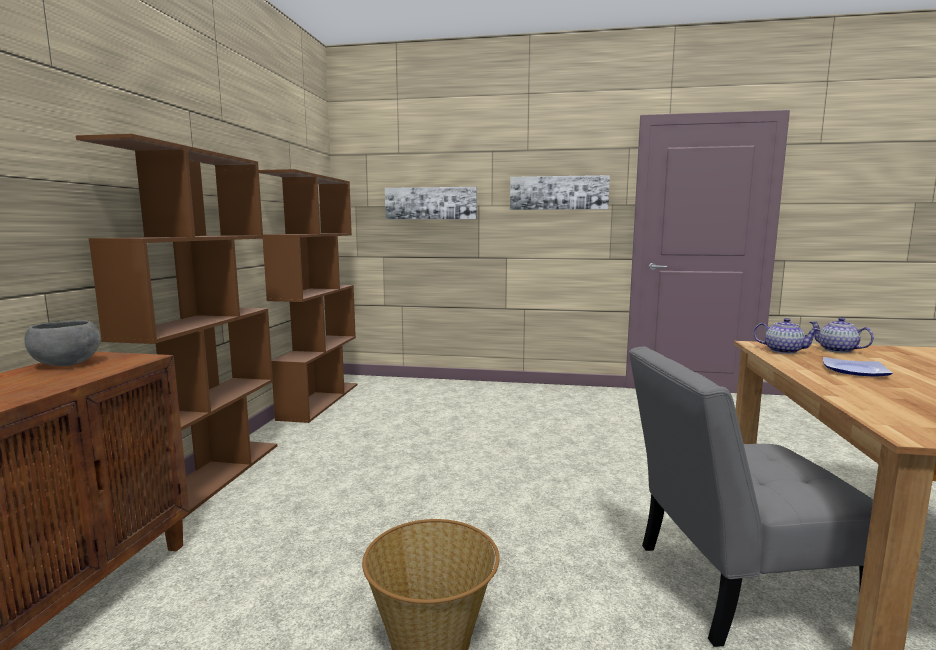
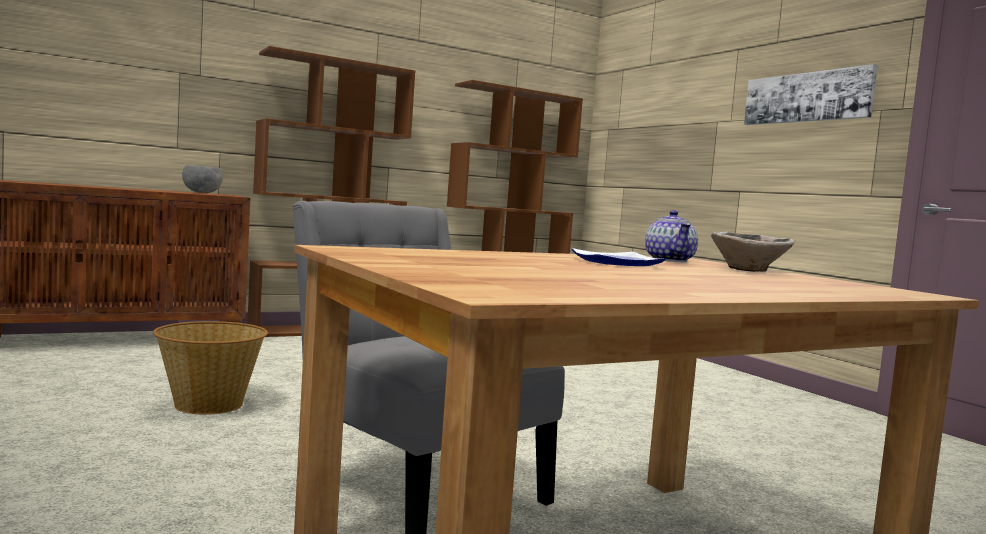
camera: 50 degrees right, 5 degrees down
picture [385,187,477,219] -> none
teapot [810,317,874,353] -> bowl [711,232,795,272]

